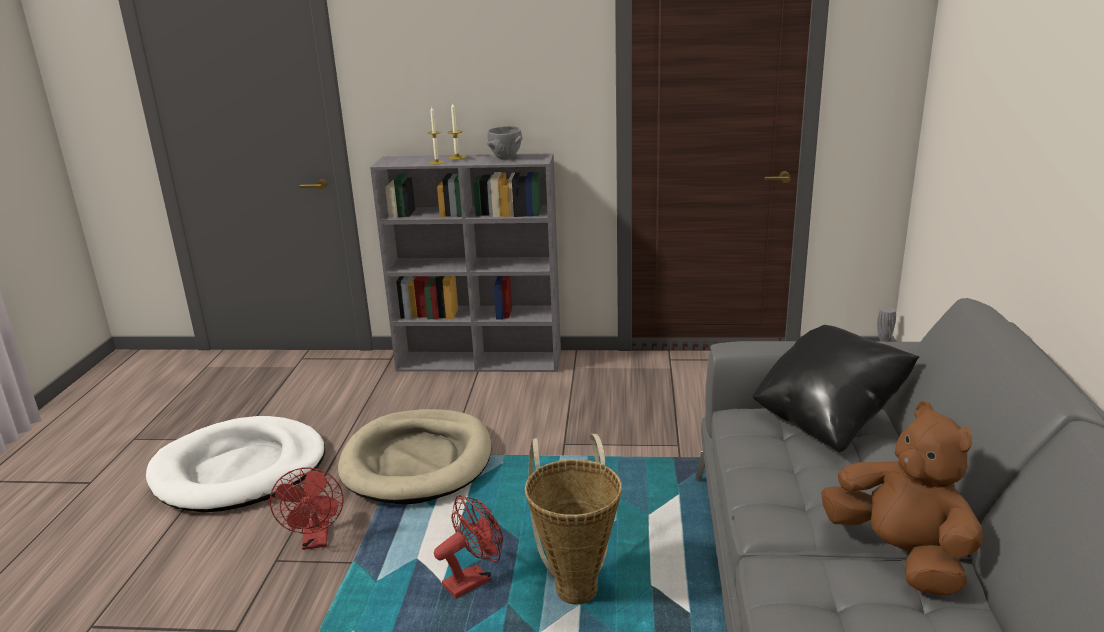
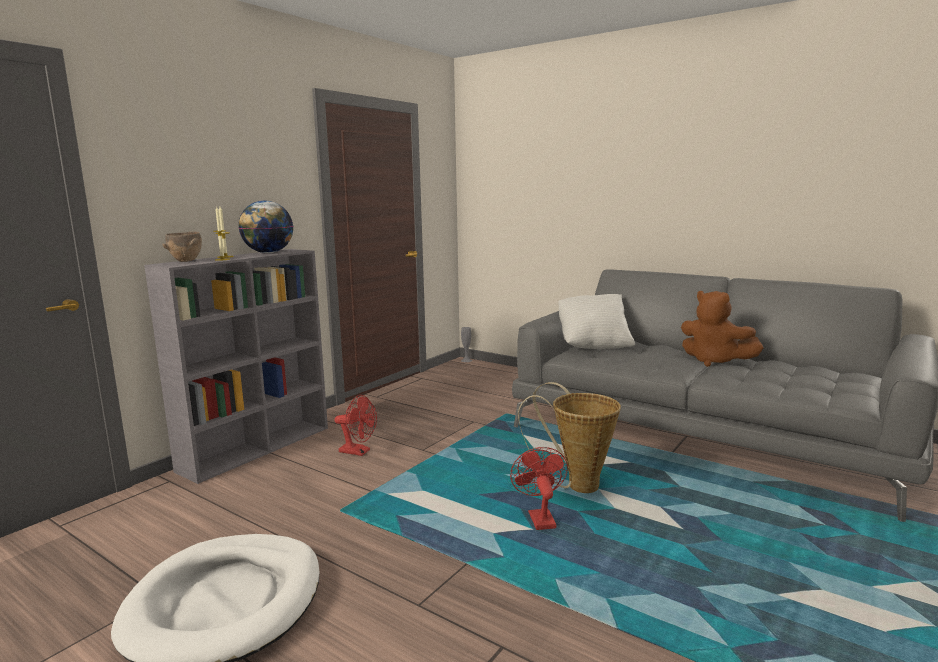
camera: 60 degrees left, 10 degrees down
red fan [270,468,343,550] -> red fan moved to [335,395,377,456]
beige dog bed [338,409,492,505] -> none
grey bowl [487,126,523,160] -> globe [238,201,293,253]
black pillow [752,325,920,452] -> white pillow [558,294,635,349]
brown plush toy [821,401,983,595] -> brown plush toy turned 135 degrees counterclockwise [681,291,764,367]
none -> brown bowl [162,232,202,262]

